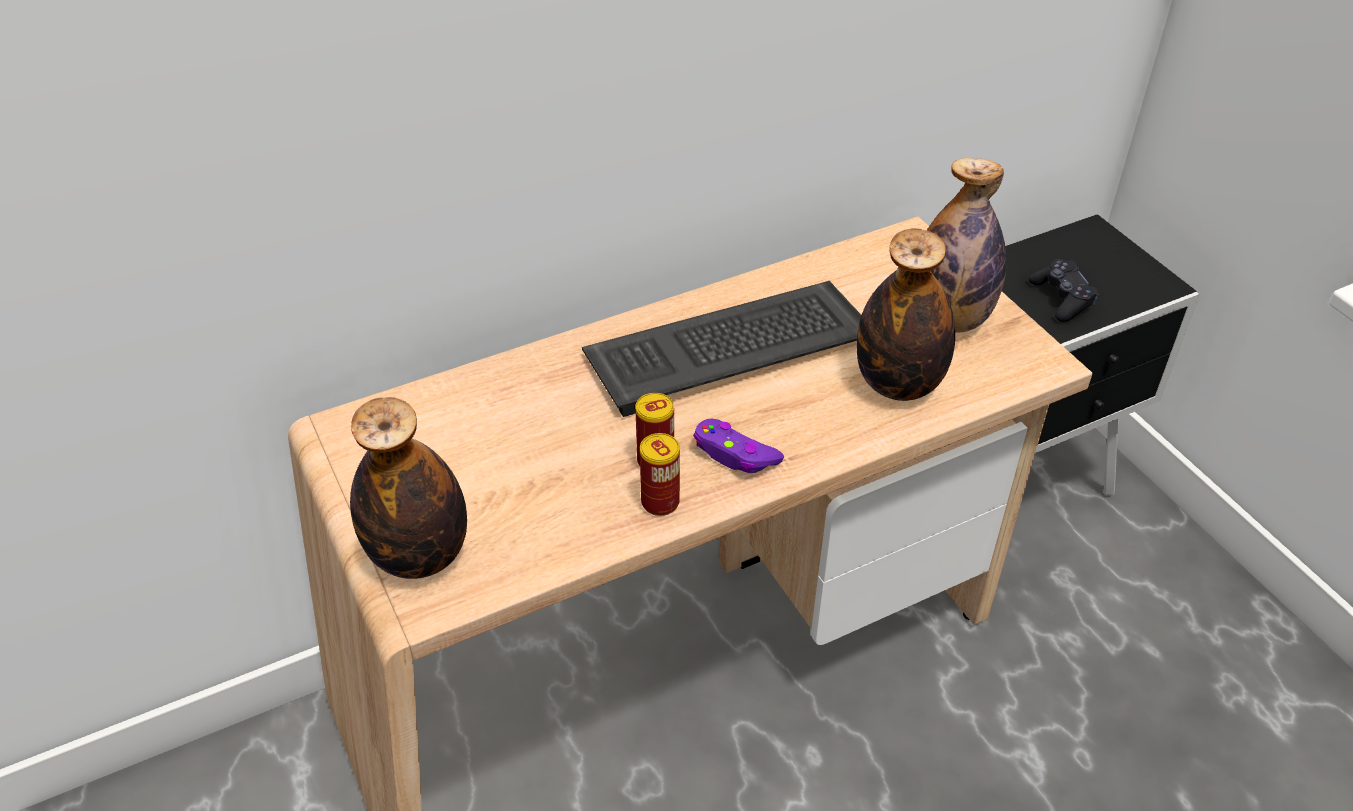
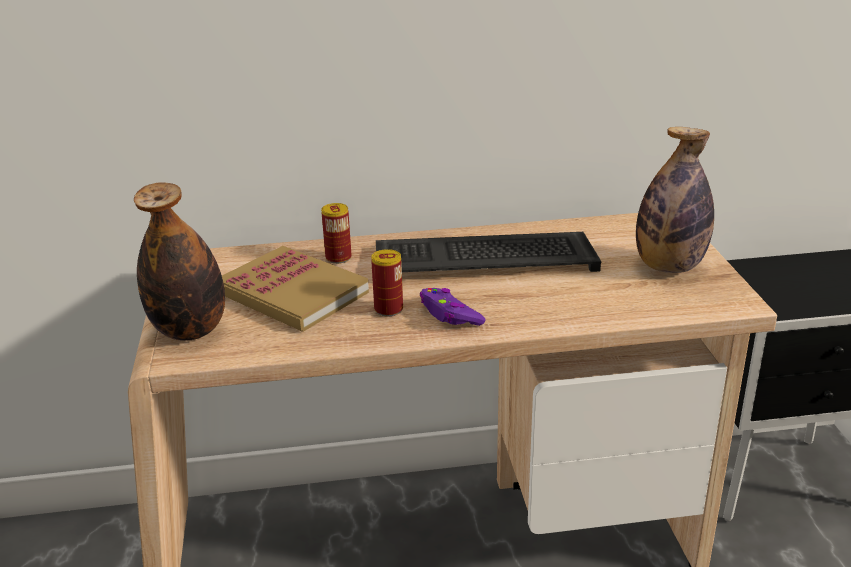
camera: 20 degrees right, 15 degrees down
can [640,433,680,516] -> can moved to [321,203,352,264]
bottle [856,228,955,401] -> none
black game controller [1028,259,1098,322] -> none
none -> book [222,246,369,332]

